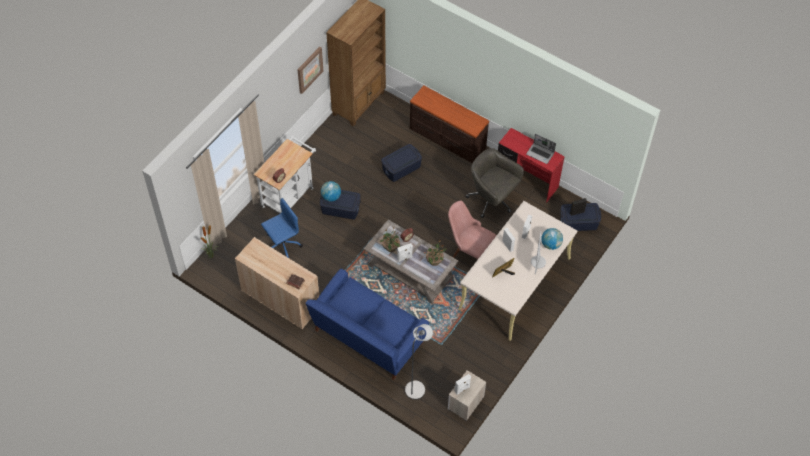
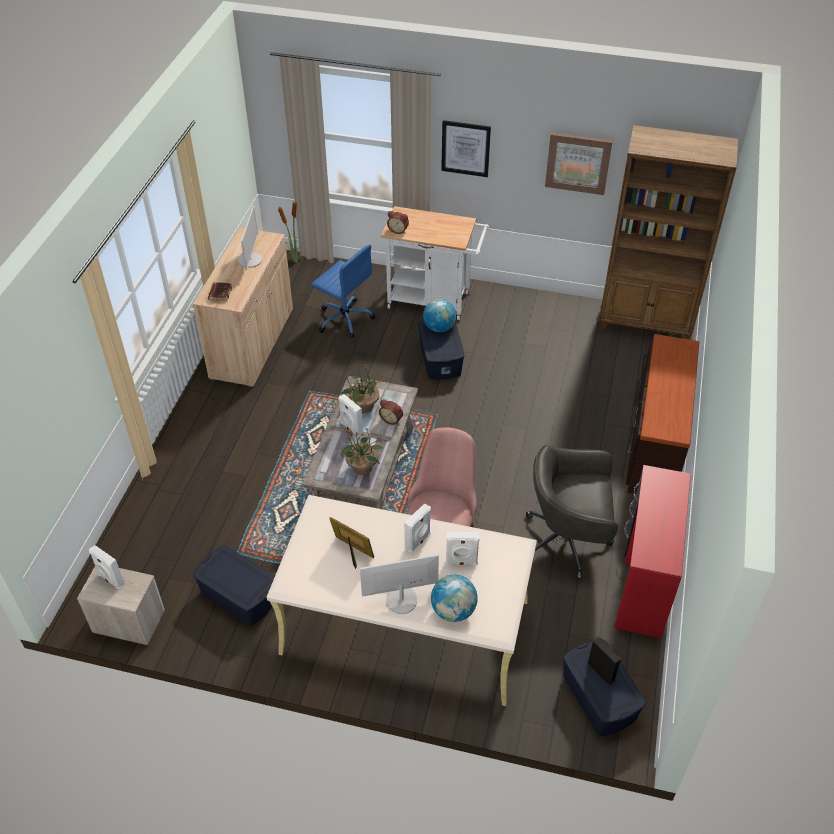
camera: 70 degrees right, 10 degrees down
blue sofa [306,268,429,380] -> none
blue storage box [381,144,422,182] -> blue storage box moved to [193,545,275,626]
grey floor lamp [405,324,433,400] -> none
grey office chair [466,148,524,218] -> grey office chair turned 105 degrees counterclockwise [526,445,618,579]
laptop [526,134,556,164] -> none
none -> monitor [238,206,262,270]
none -> picture [441,120,491,177]

